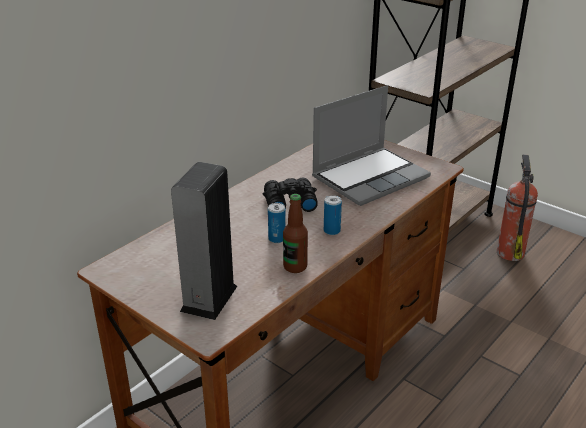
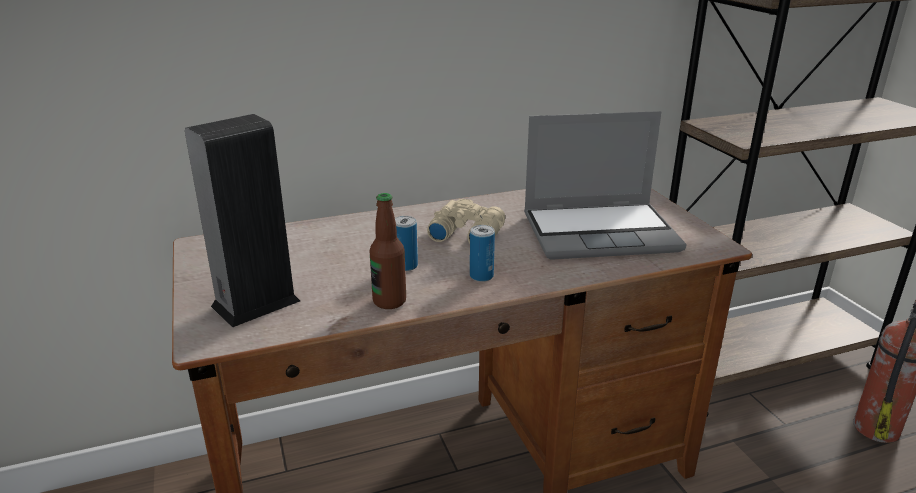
camera: 30 degrees right, 5 degrees down
black binoculars [263,178,317,212] -> beige binoculars [427,199,505,243]

